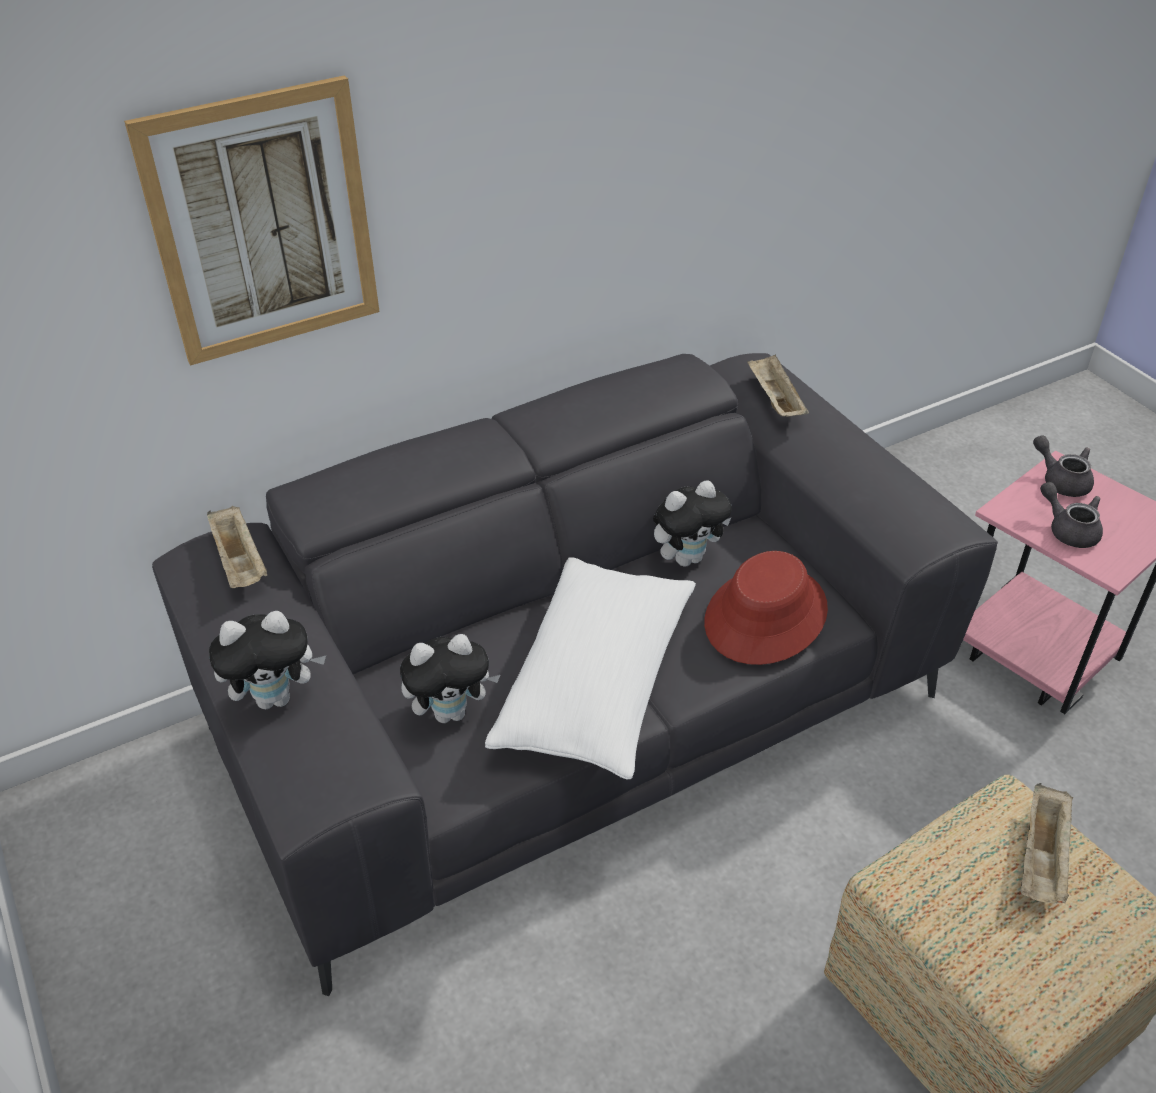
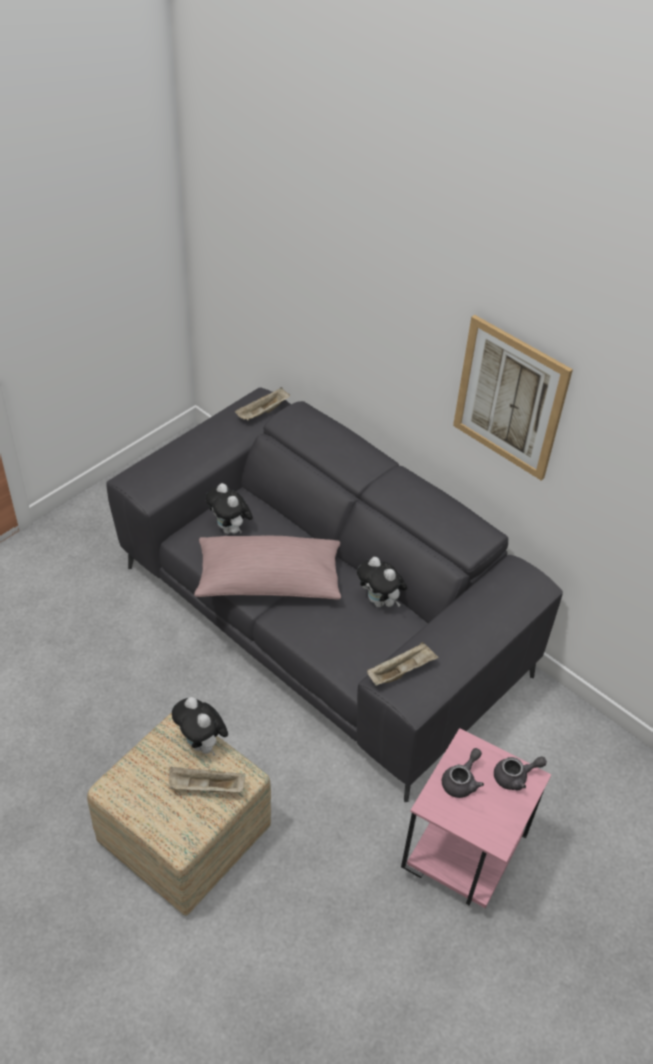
camera: 70 degrees right, 5 degrees up
picture [124,75,380,366] -> picture moved to [453,315,573,481]
plush toy [209,611,326,709] -> plush toy moved to [172,697,228,755]
white pillow [485,557,696,779] -> pink pillow [194,536,341,600]
red hat [704,551,828,665] -> none
beige tray [747,354,809,417] -> beige tray moved to [367,642,439,686]
grey teapot [1033,435,1094,497] -> grey teapot turned 45 degrees clockwise [494,756,547,790]

